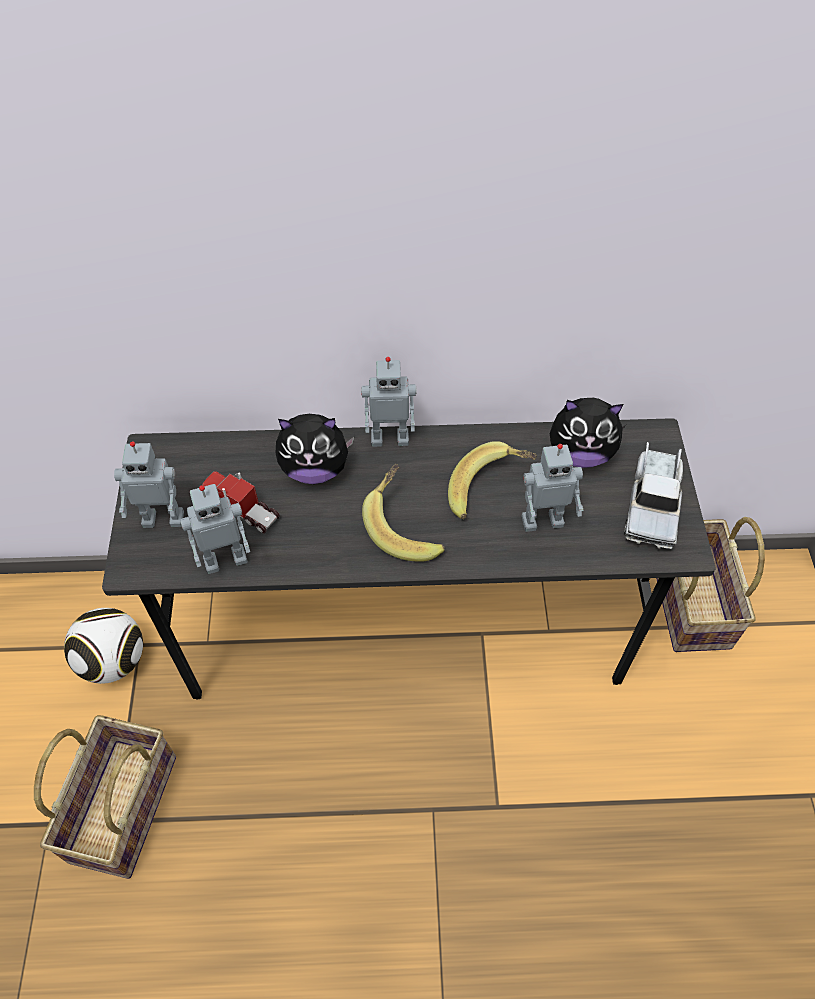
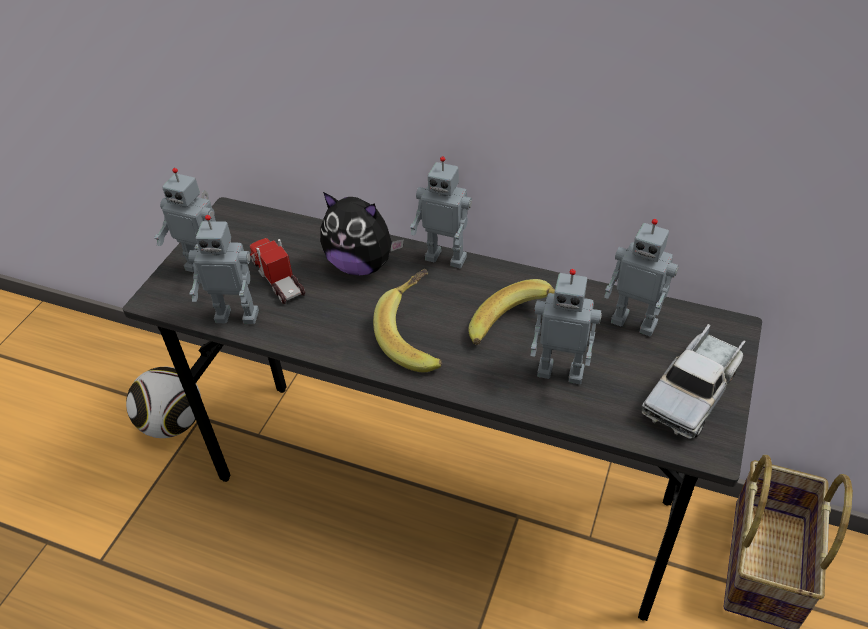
camera: 25 degrees right, 10 degrees down
basket [34,715,176,879] -> none
plush toy [550,398,626,468] -> toy robot [604,219,679,336]

